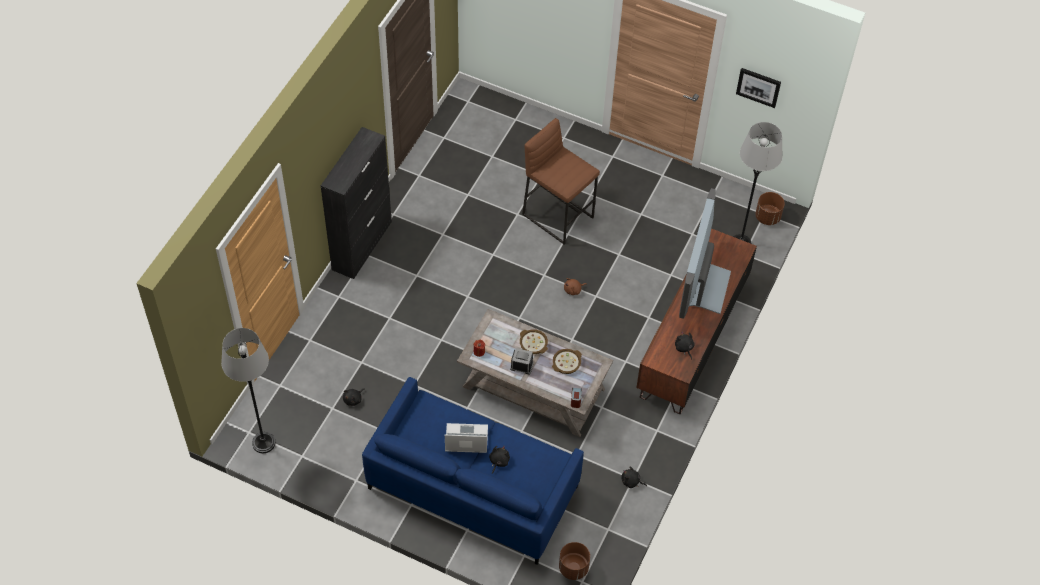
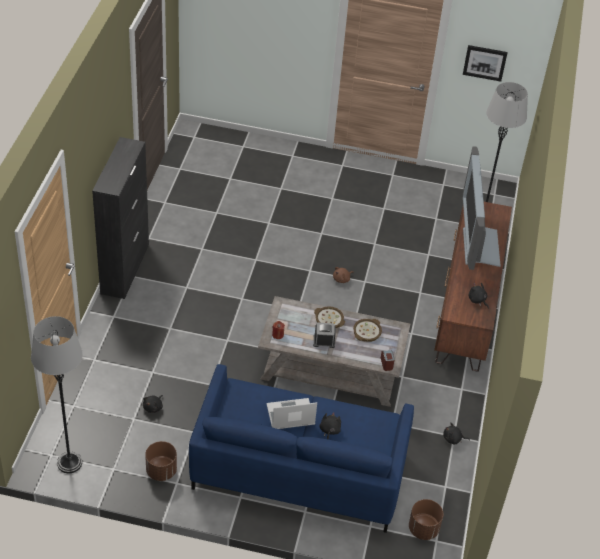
camera: 15 degrees left, 10 degrees down
brown stool [522,118,600,245] -> none
brown planter [755,192,785,225] -> brown planter moved to [145,441,177,481]

